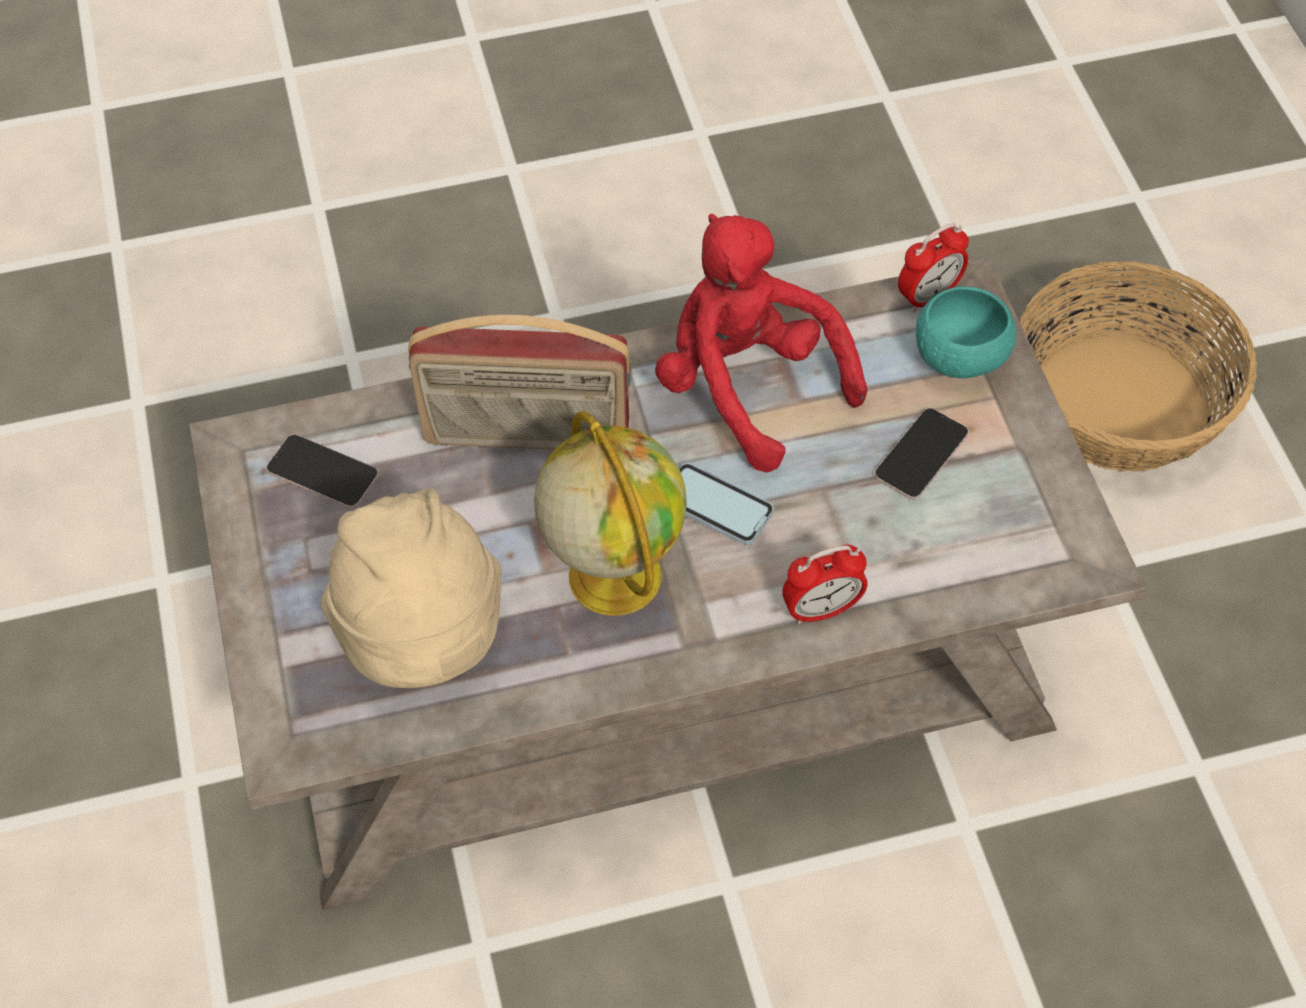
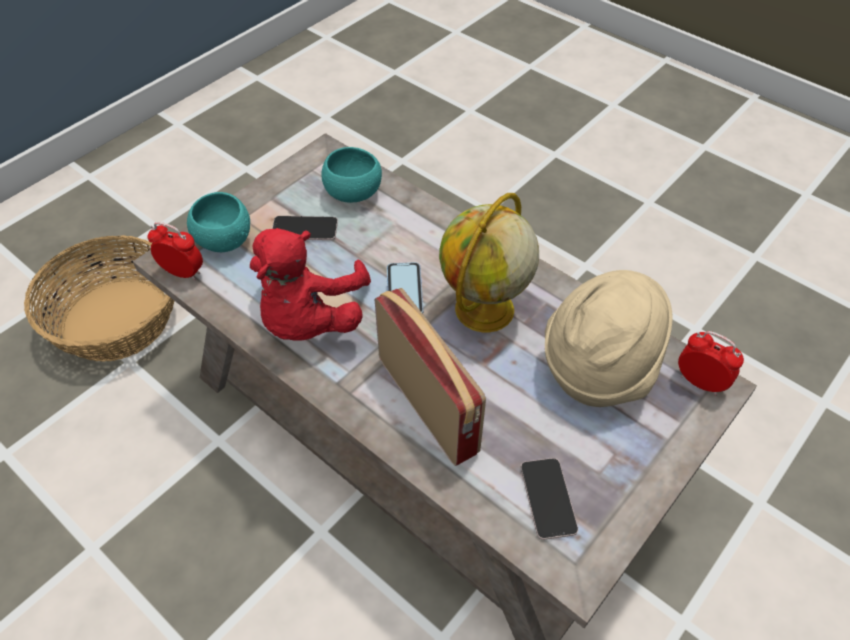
camera: 125 degrees left, 5 degrees down
alarm clock [782,545,867,625] -> alarm clock moved to [678,331,744,396]
none -> turquoise bowl [321,147,382,203]

